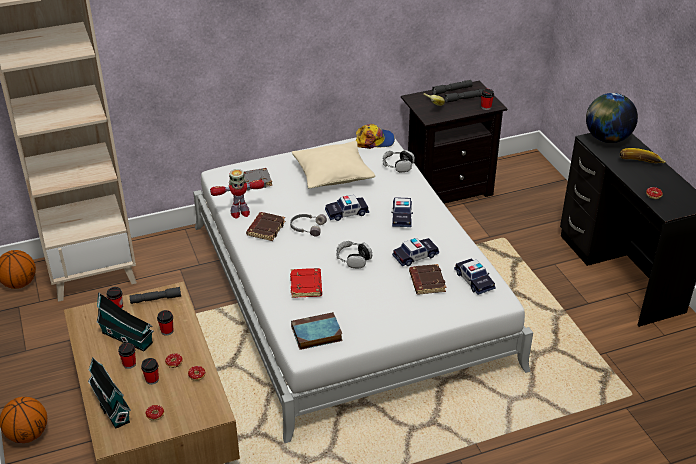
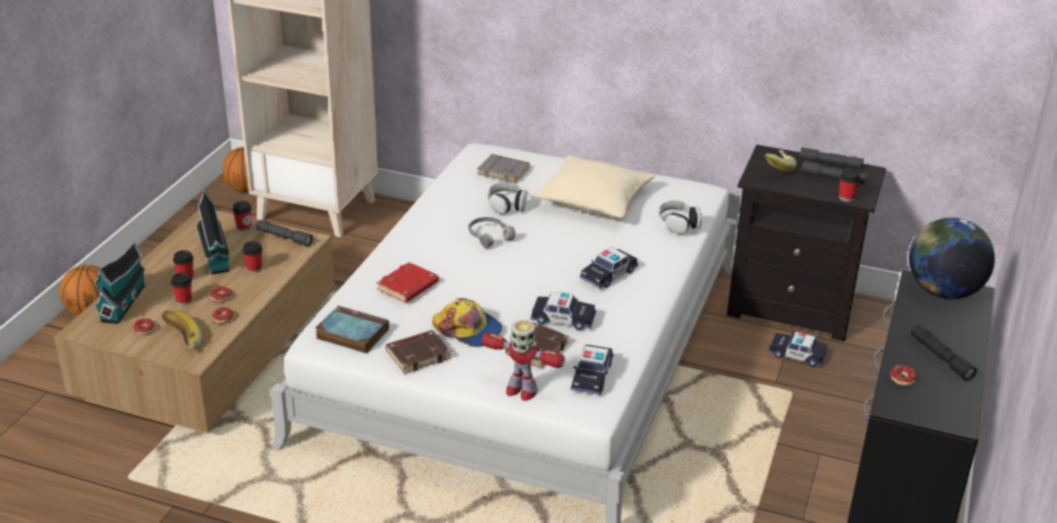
camera: 40 degrees right, 5 degrees down
toy robot [210,169,264,219] -> toy robot moved to [482,320,565,401]
brown book [246,212,285,241] -> brown book moved to [386,330,451,374]
toy car [325,195,369,221] -> toy car moved to [768,332,827,367]
headphones [336,241,372,268] -> headphones moved to [487,182,527,214]
cap [355,124,395,149] -> cap moved to [432,298,502,347]
banana [620,148,666,163] -> banana moved to [162,310,201,349]
none -> black flashlight [911,325,977,381]

